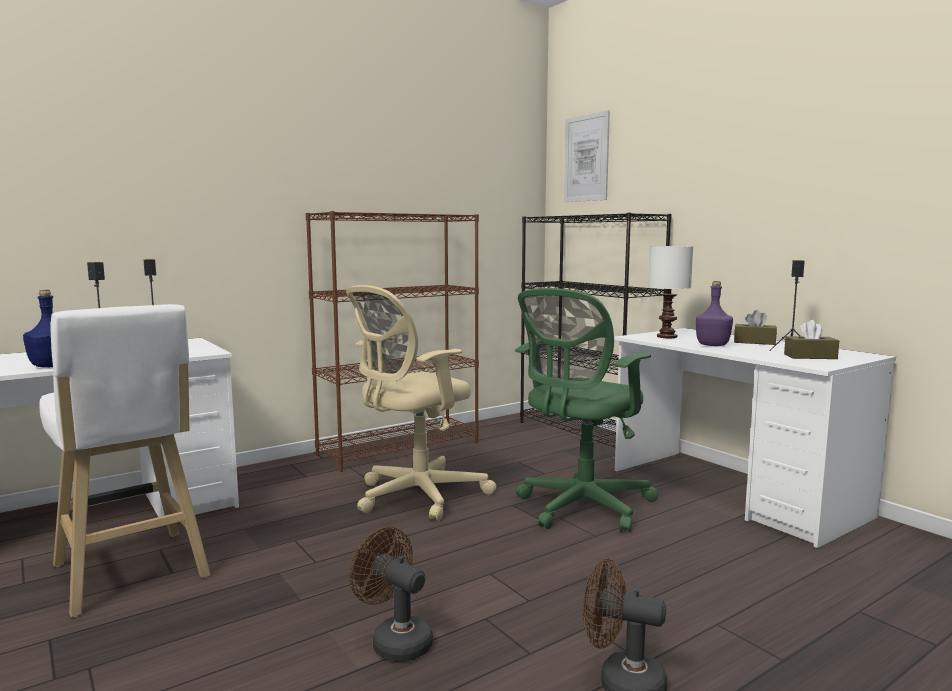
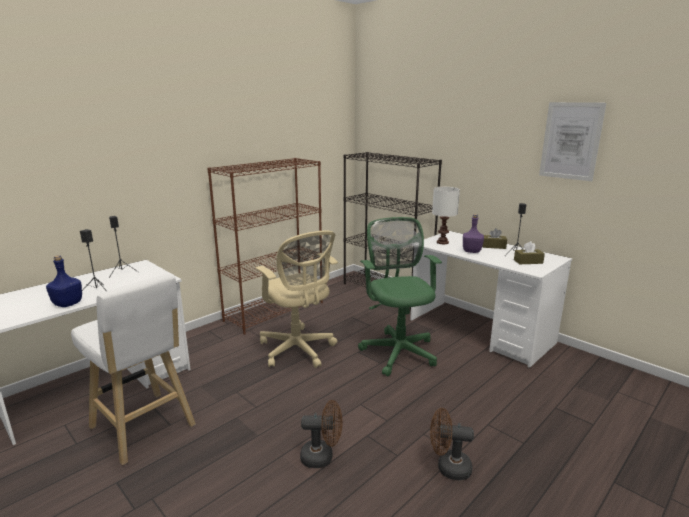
camera: 10 degrees left, 10 degrees up
beige office chair [346,285,496,521] -> beige office chair turned 75 degrees counterclockwise [256,231,338,368]
brown fan [350,527,433,662] -> brown fan turned 150 degrees clockwise [300,400,343,468]
green office chair [515,288,659,532] -> green office chair turned 135 degrees clockwise [358,217,442,376]
picture [564,110,610,202] -> picture moved to [539,102,606,181]

